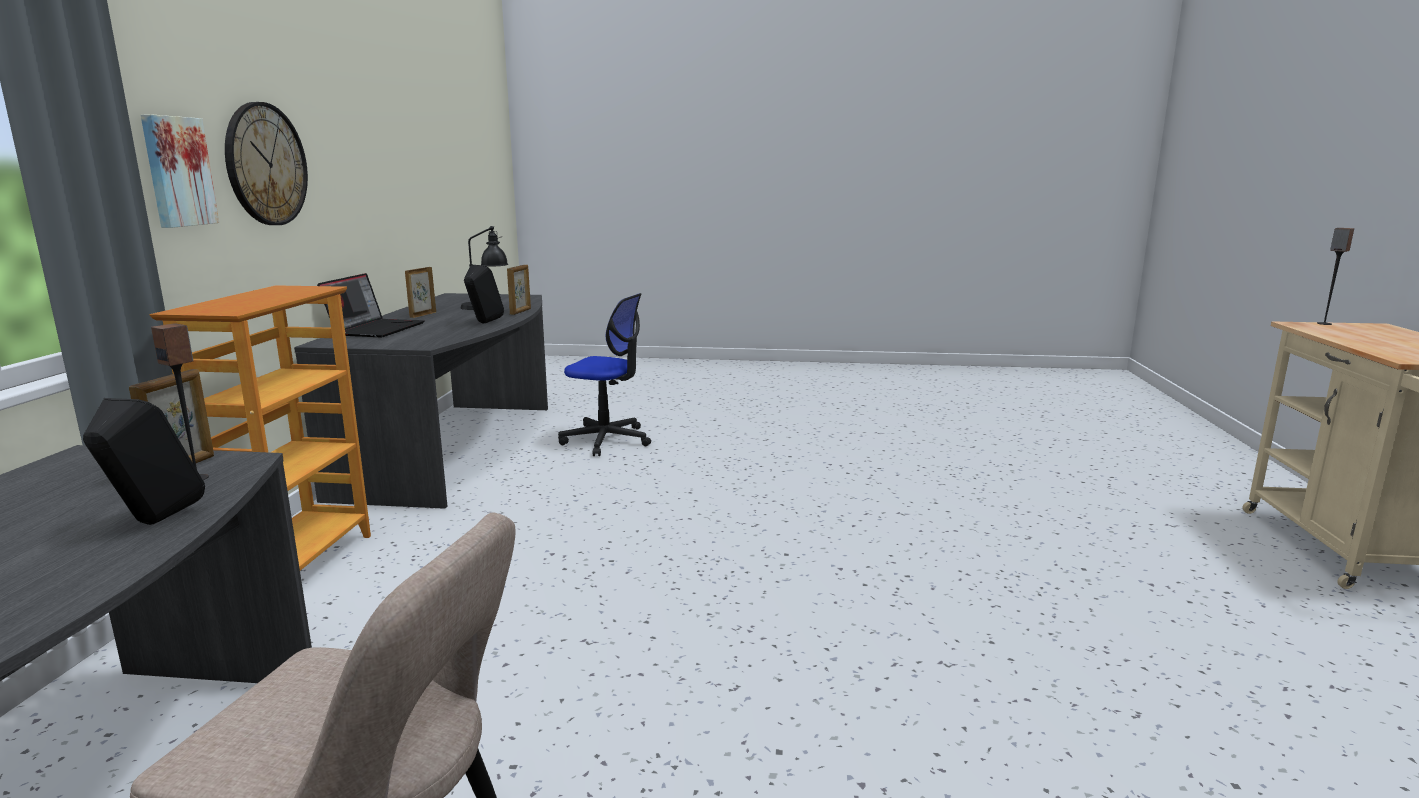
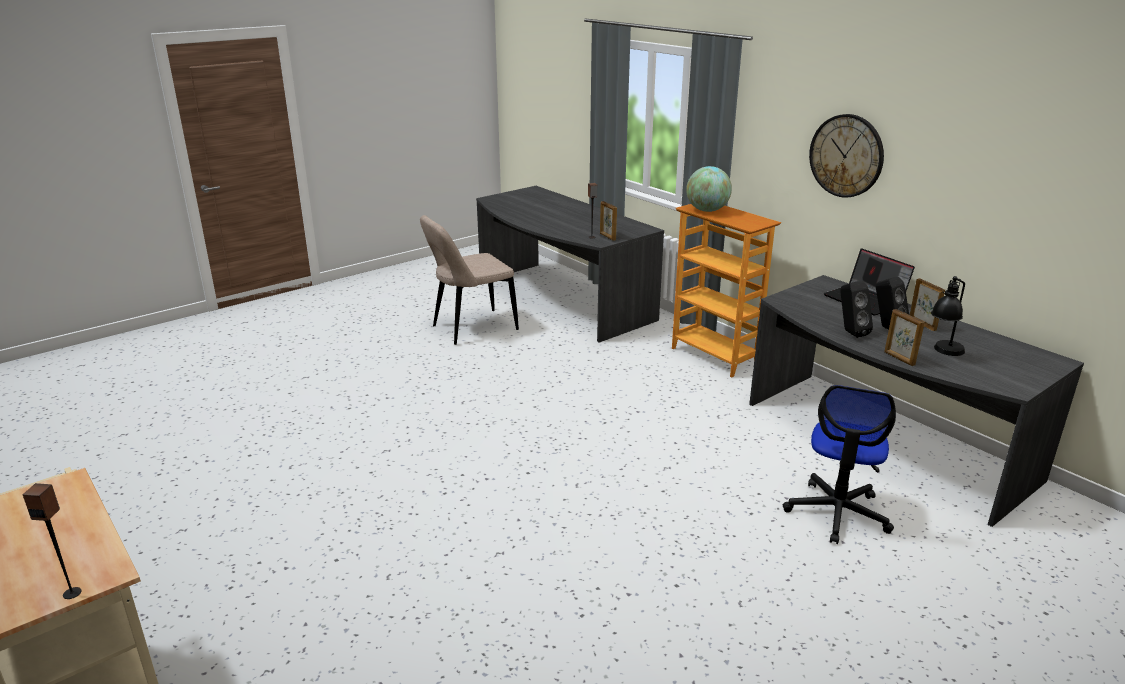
camera: 135 degrees right, 10 degrees up
black speaker [83,398,205,525] -> black speaker moved to [876,277,909,330]
picture [141,114,219,228] -> none
office chair [558,293,651,456] -> office chair turned 45 degrees counterclockwise [783,385,896,544]
none -> globe [686,166,732,212]

